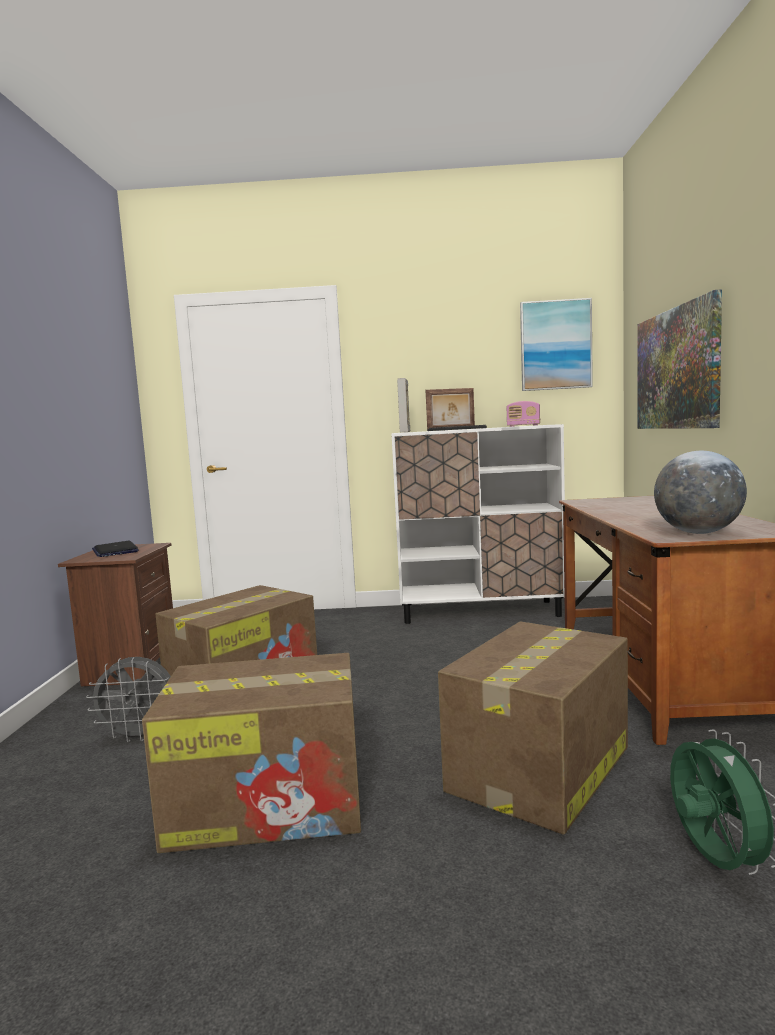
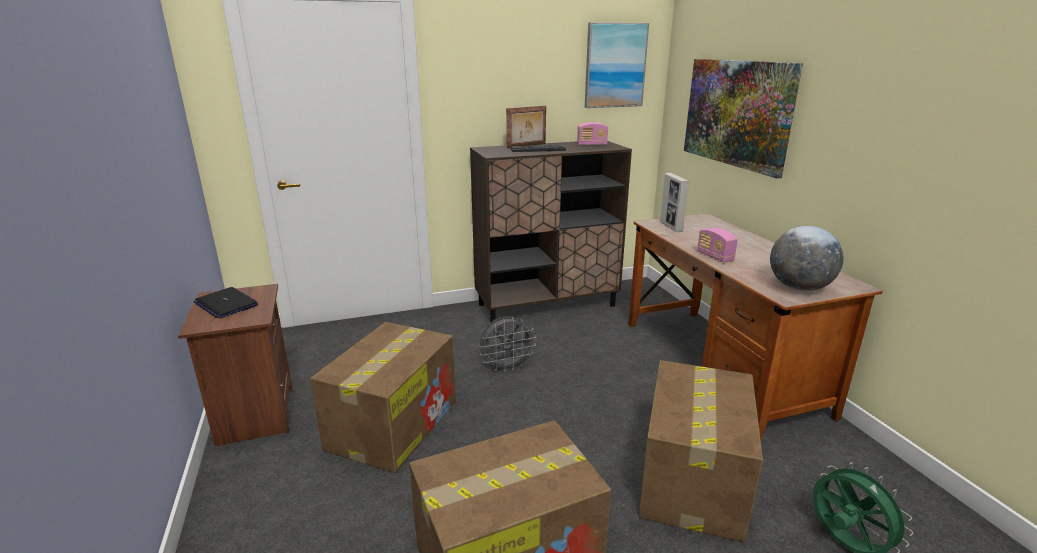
camera: 20 degrees left, 15 degrees up
grey fan [86,657,171,742] -> grey fan moved to [480,316,536,372]
white cabinet [391,424,565,624] -> brown cabinet [470,141,632,323]
picture frame [397,378,410,433] -> picture frame moved to [660,173,689,232]
none -> radio [697,228,738,262]

